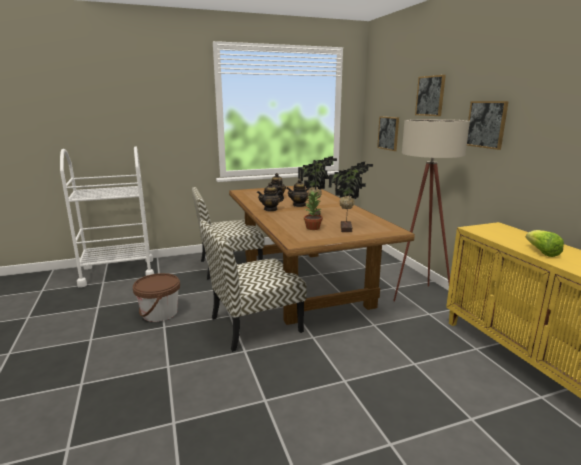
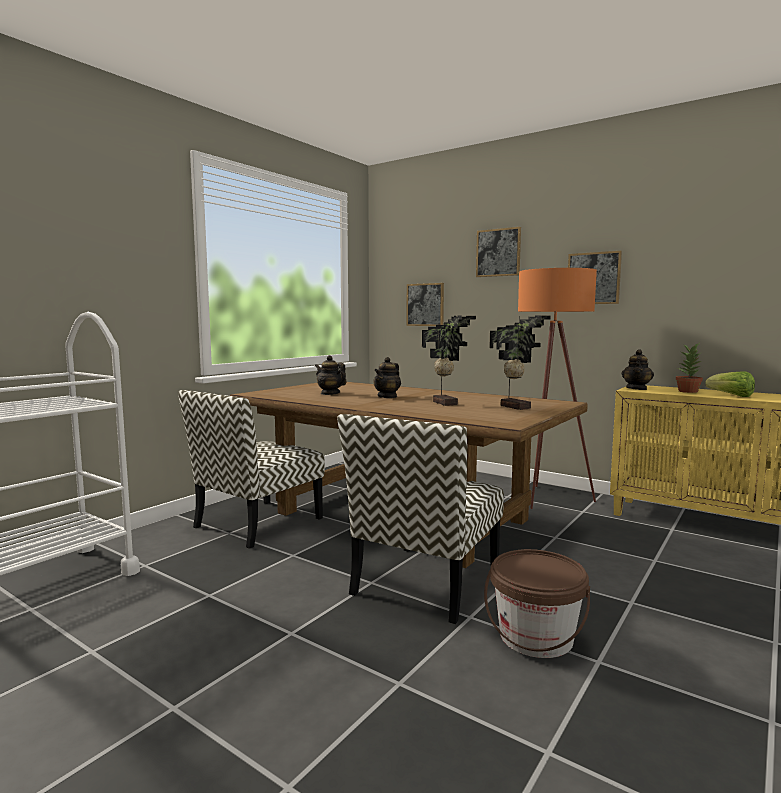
camera: 35 degrees left, 10 degrees down
brown bucket [133,273,180,322] -> brown bucket moved to [484,549,590,658]
teapot [257,182,284,211] -> teapot moved to [621,349,654,390]
potted plant [303,191,323,230] -> potted plant moved to [676,344,703,393]
beige floor lamp [393,119,470,302] -> orange floor lamp [518,268,597,509]

